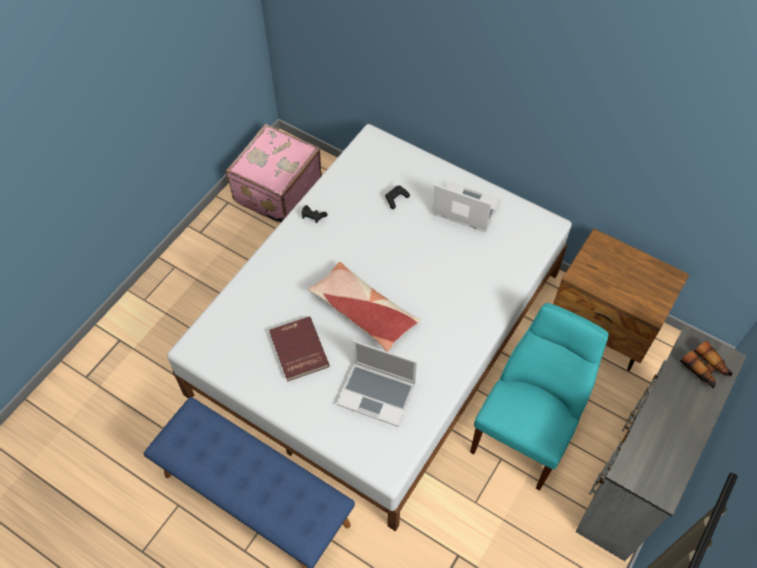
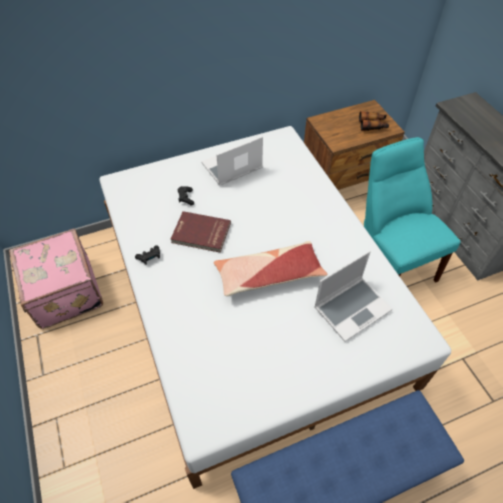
camera: 55 degrees left, 5 degrees down
red book [269,317,330,382] -> red book moved to [171,211,231,253]
binoculars [680,341,733,389] -> binoculars moved to [359,111,389,131]

